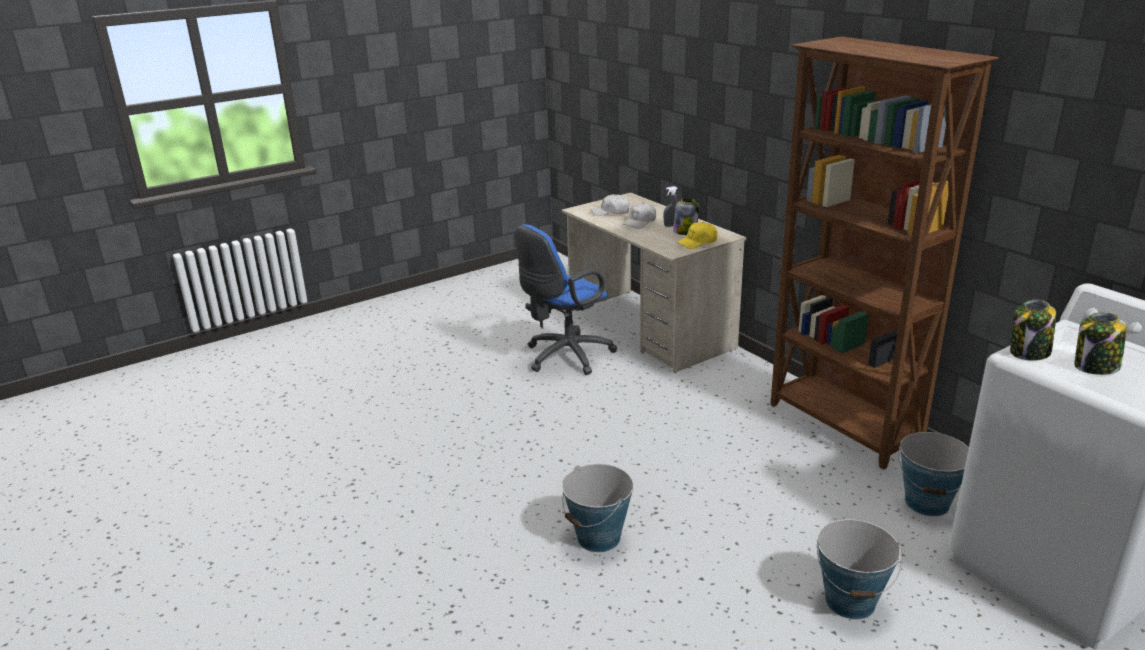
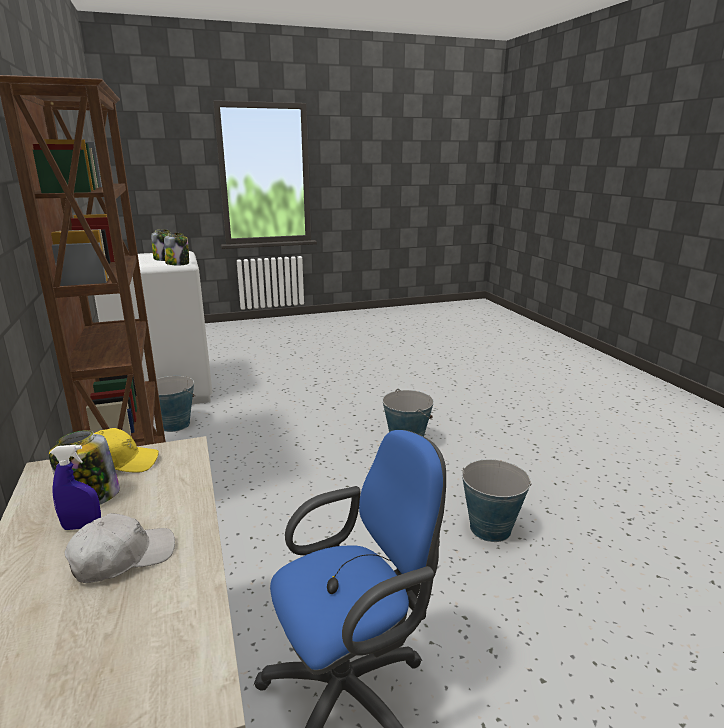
camera: 165 degrees left, 5 degrees down
white cap [591,194,630,216] -> none
grey spray bottle [663,186,679,227] -> blue spray bottle [50,445,101,530]
bucket [817,519,902,619] -> bucket moved to [462,459,532,542]

